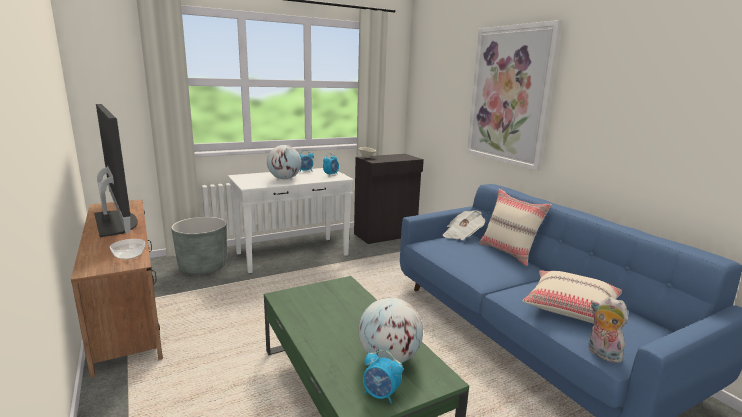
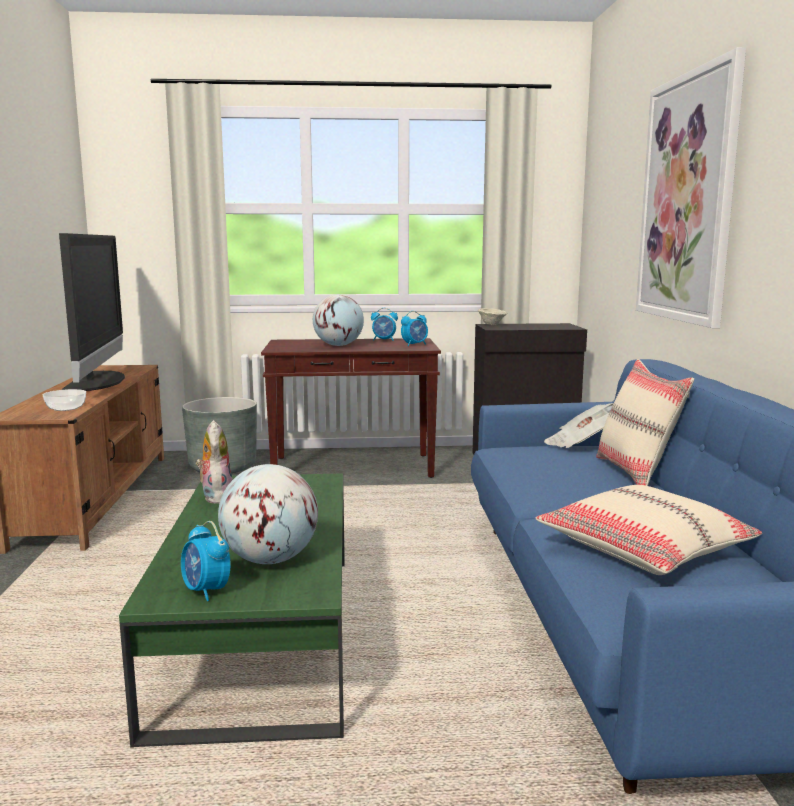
camera: 25 degrees right, 5 degrees down
white console table [228,168,354,274] -> brown console table [261,338,441,478]
plush toy [589,297,629,363] -> plush toy moved to [196,420,233,504]

